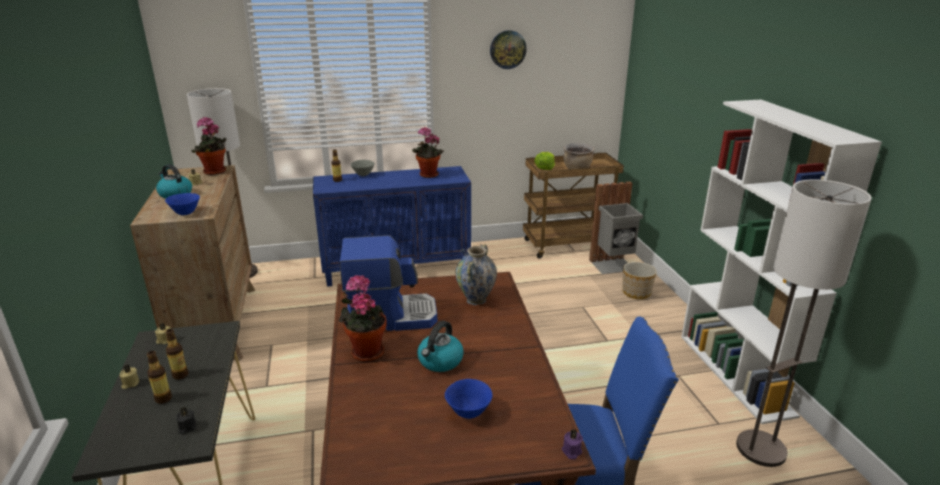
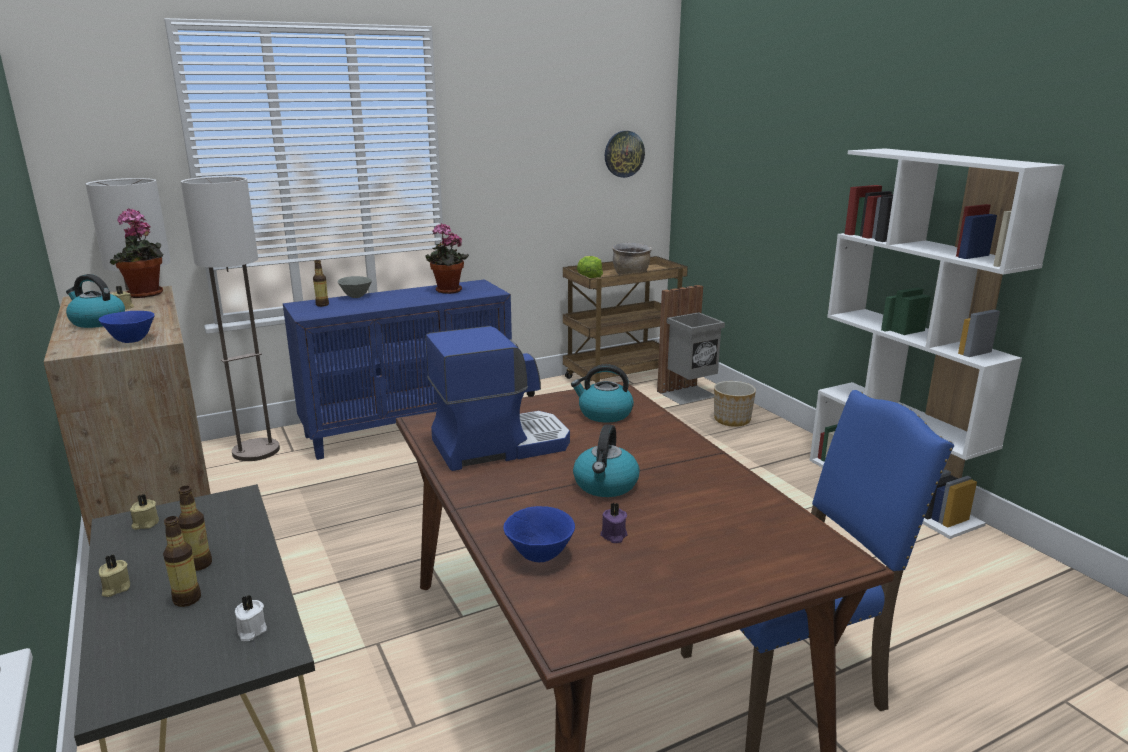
camera: 15 degrees left, 5 degrees down
black candle [176,407,196,434] -> white candle [235,595,267,641]
potted plant [339,275,387,362] -> none
blue bowl [445,379,492,419] -> blue bowl moved to [504,506,575,562]
vase [456,244,497,305] -> kettle [571,364,634,422]
wall clock [490,30,527,69] -> wall clock moved to [605,131,645,178]
purple candle [562,429,583,460] -> purple candle moved to [600,503,628,543]
floor lamp [736,179,872,467] -> floor lamp moved to [181,176,280,461]

